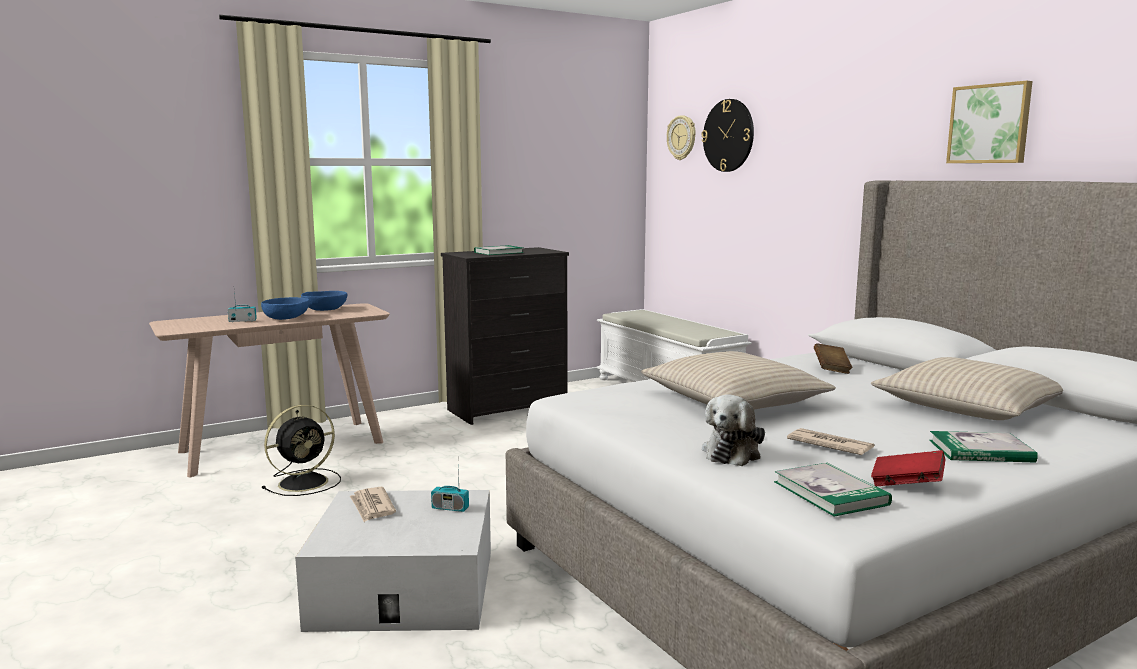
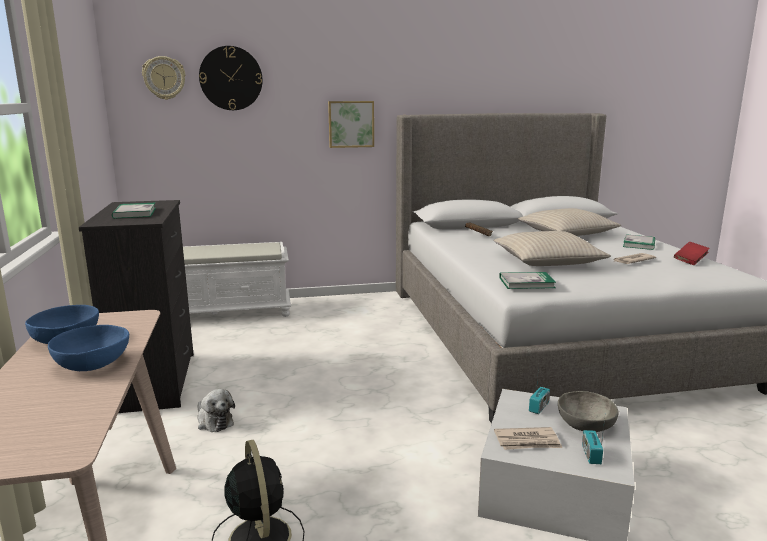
camera: 70 degrees left, 5 degrees up
radio [228,292,257,322] -> radio moved to [582,418,605,464]
plush toy [702,394,765,466] -> plush toy moved to [197,389,235,432]
book [774,463,892,517] -> book moved to [499,272,556,289]
picture [946,81,1033,163] -> picture moved to [328,101,374,148]
none -> grey bowl [558,391,619,432]

